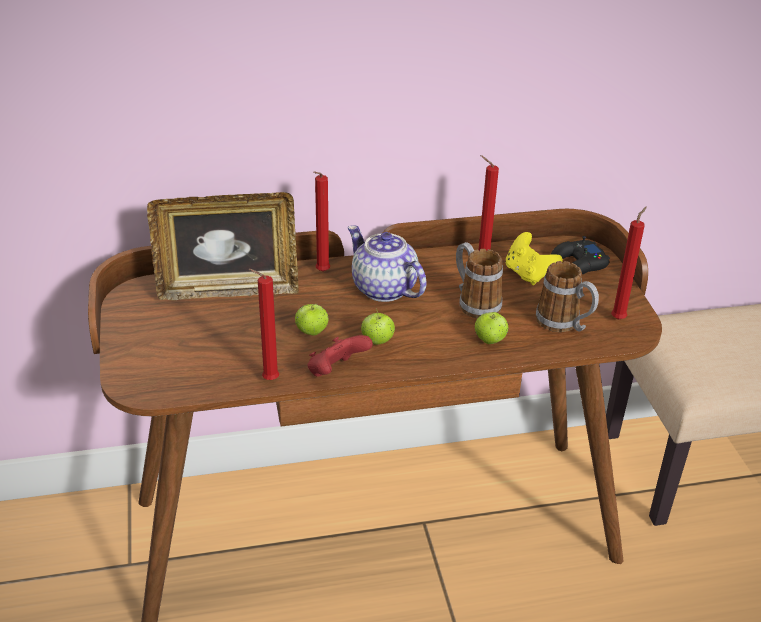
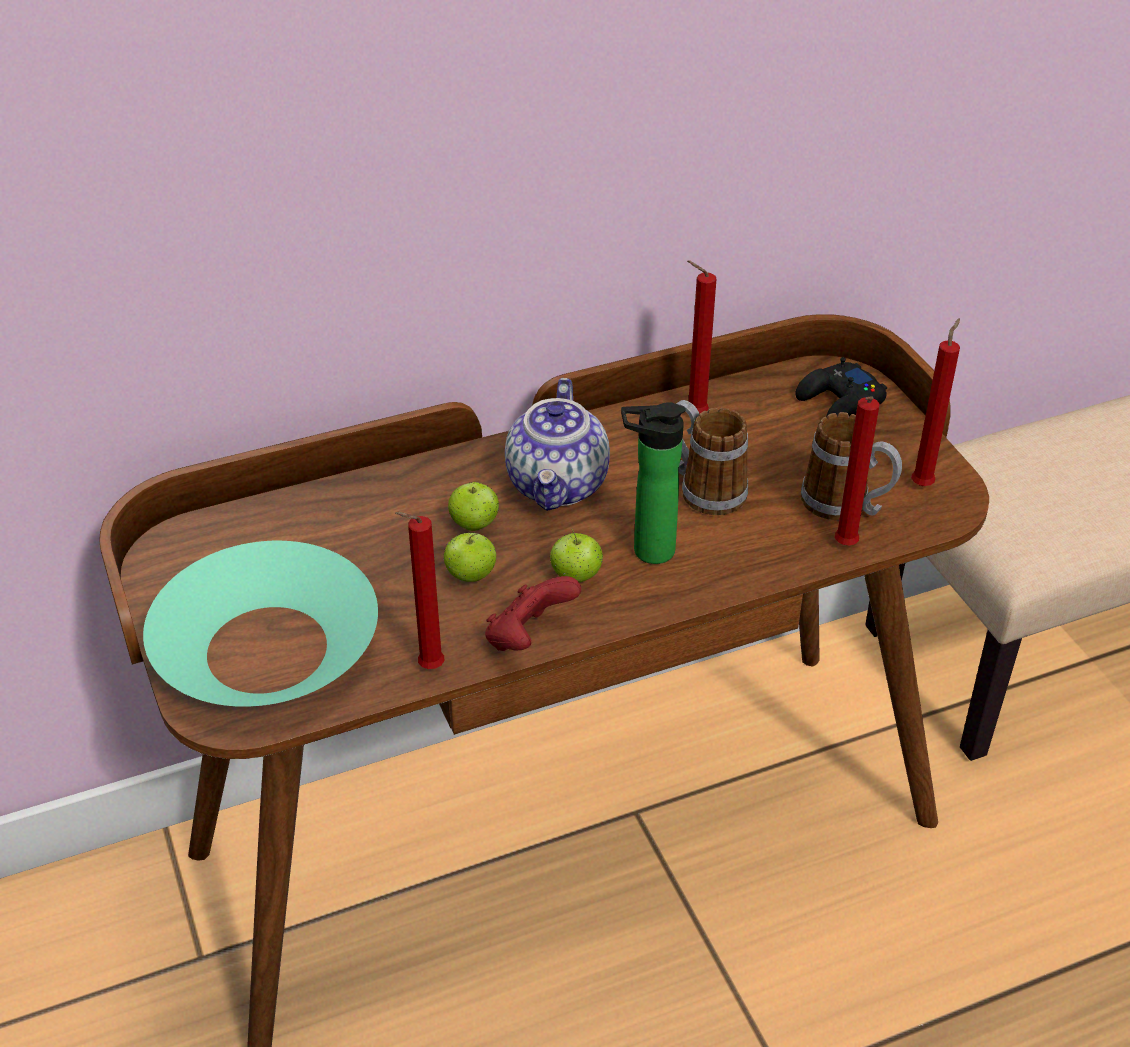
camera: 10 degrees left, 5 degrees up
picture frame [147,192,299,300] -> none
red candle [313,171,330,272] -> red candle moved to [834,397,879,545]
teapot [348,226,427,302] -> teapot turned 120 degrees counterclockwise [505,378,610,511]
apple [474,312,508,344] -> apple moved to [448,482,499,531]
yellow game controller [506,232,563,285] -> none
none -> turquoise bowl [143,541,378,707]
none -> bottle [621,402,686,564]

